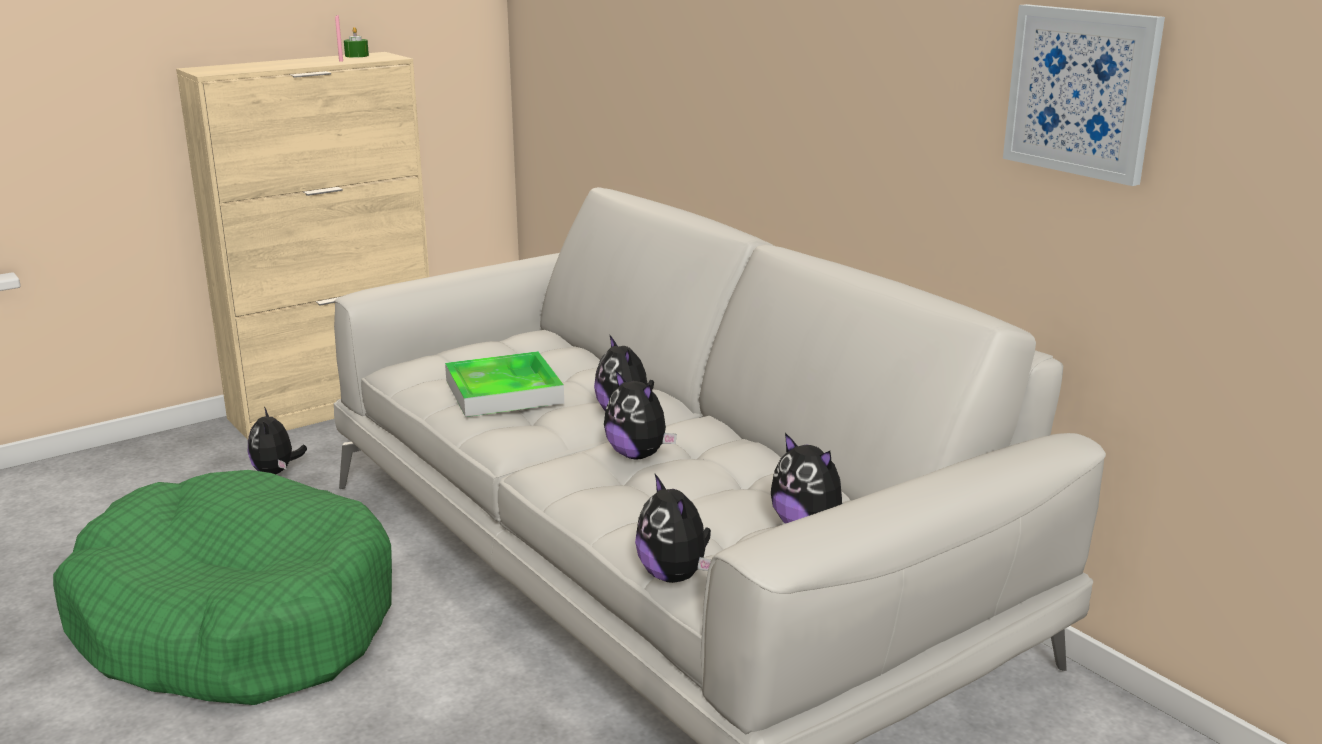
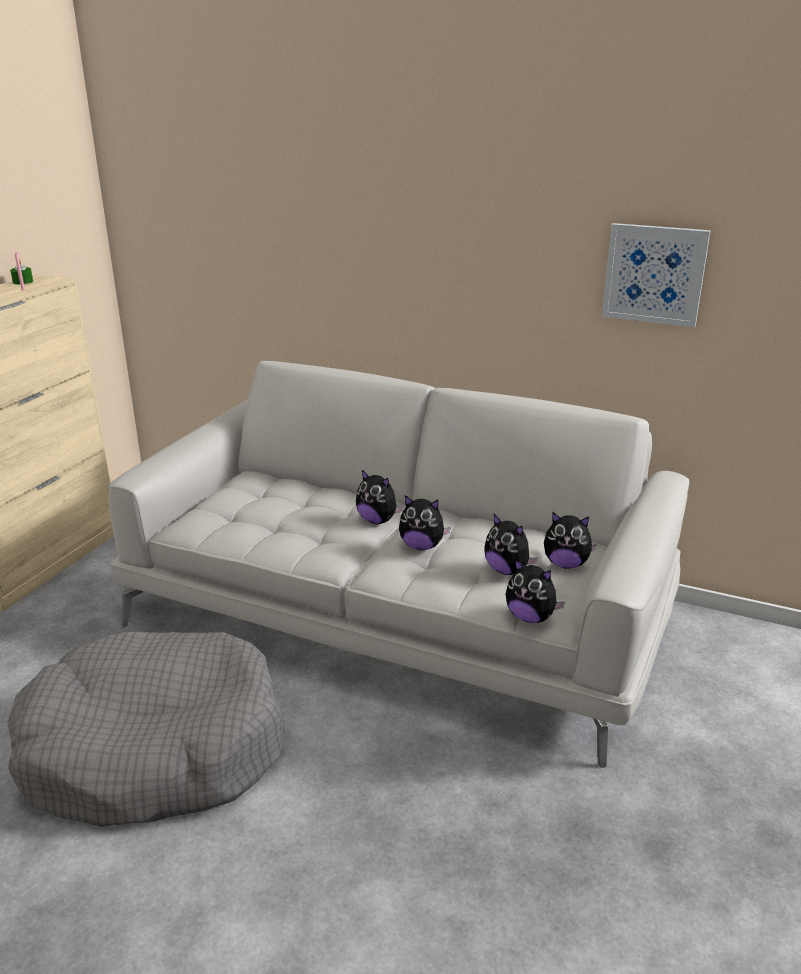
camera: 30 degrees left, 5 degrees up
green dog bed [53,470,392,705] -> grey dog bed [7,632,285,827]
plush toy [248,407,307,474] -> plush toy moved to [484,514,538,575]
tray [445,351,564,417] -> none

